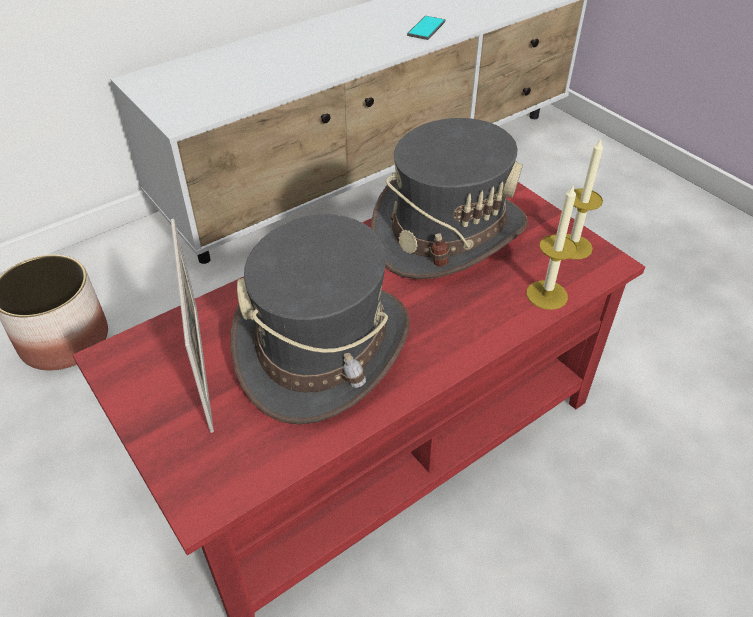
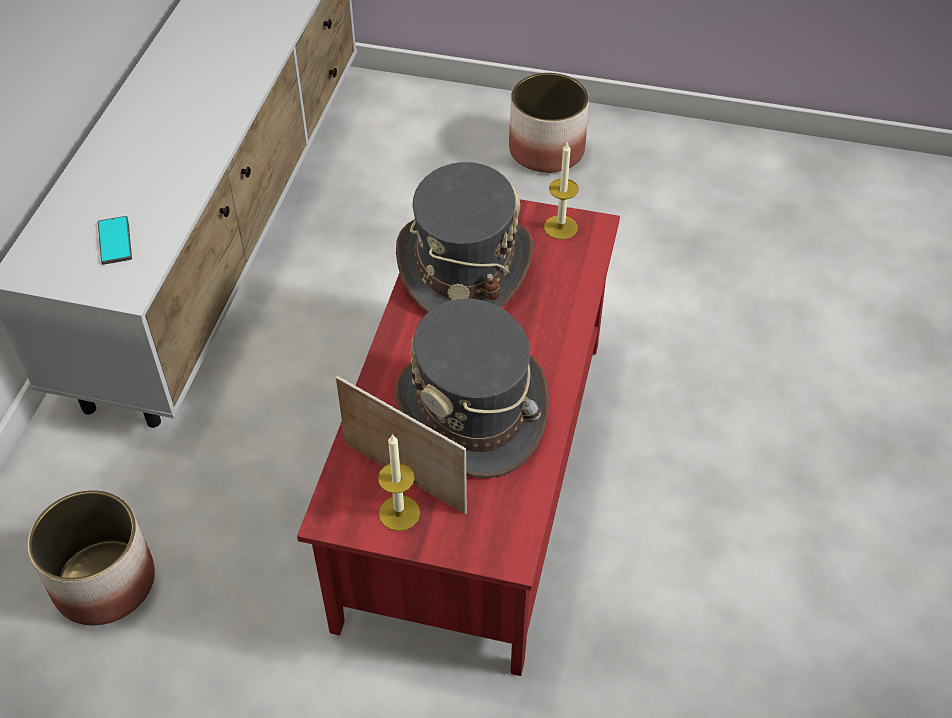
camera: 40 degrees left, 5 degrees up
phone [407,16,445,40] -> phone moved to [98,216,132,265]
candle [526,184,578,310] -> candle moved to [378,433,420,531]
none -> planter [509,73,589,173]

